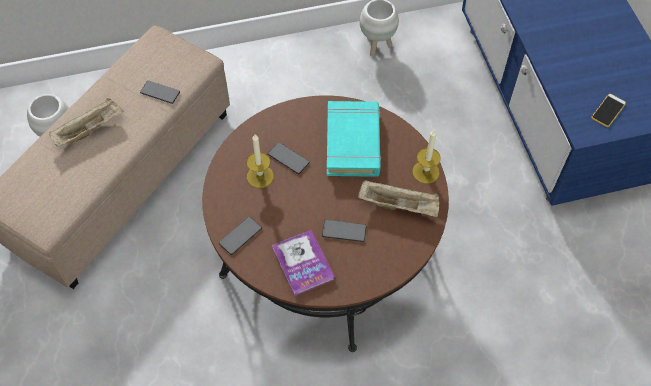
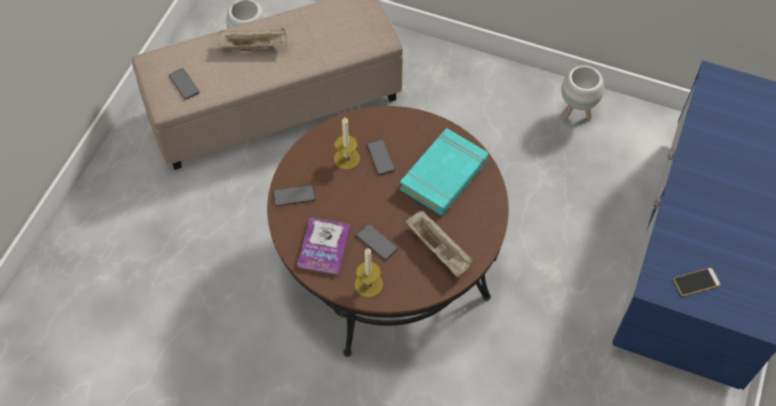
camera: 35 degrees right, 0 degrees up
phone [140,81,180,104] -> phone moved to [169,68,199,100]
candle [412,130,441,184] -> candle moved to [355,248,383,298]

